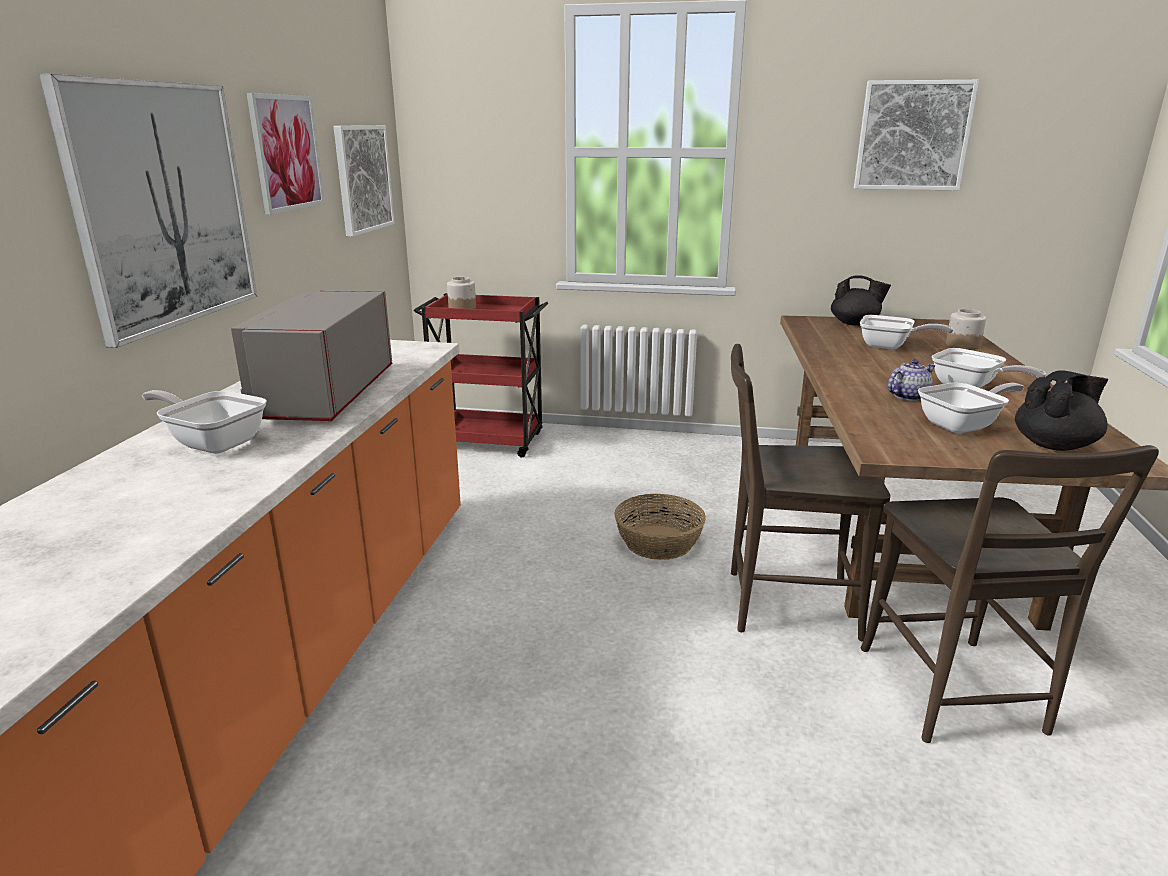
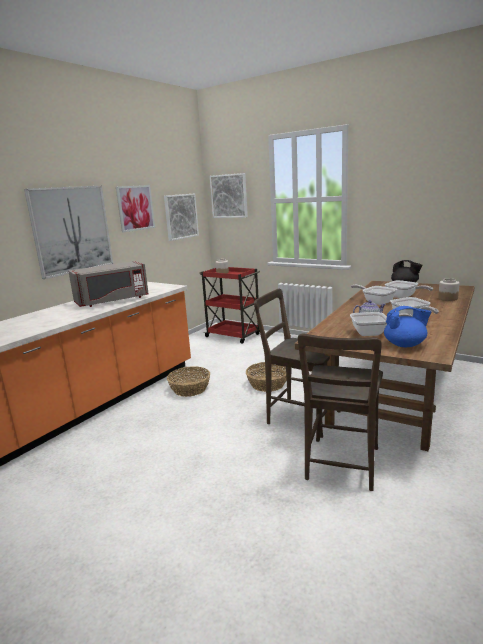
camera: 25 degrees right, 5 degrees down
frying pan [142,390,267,454] -> frying pan moved to [351,285,397,305]
grey microwave [231,290,392,421] -> grey microwave turned 150 degrees counterclockwise [68,261,149,307]
picture [854,80,979,190] -> picture moved to [210,173,248,218]
black teapot [1015,370,1108,451] -> blue teapot [384,306,432,347]
none -> basket [167,366,210,397]

